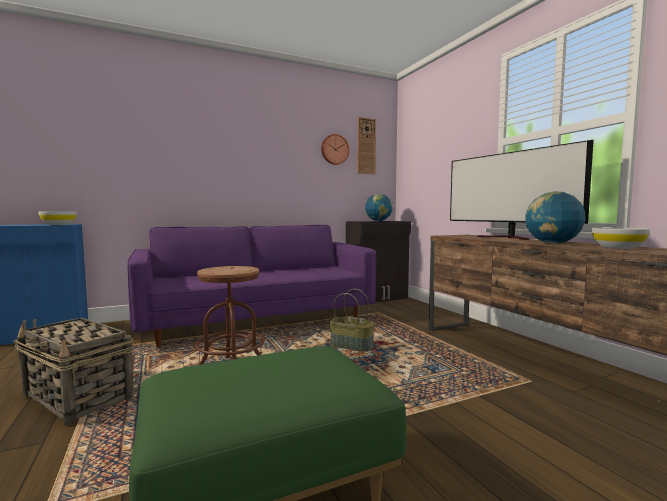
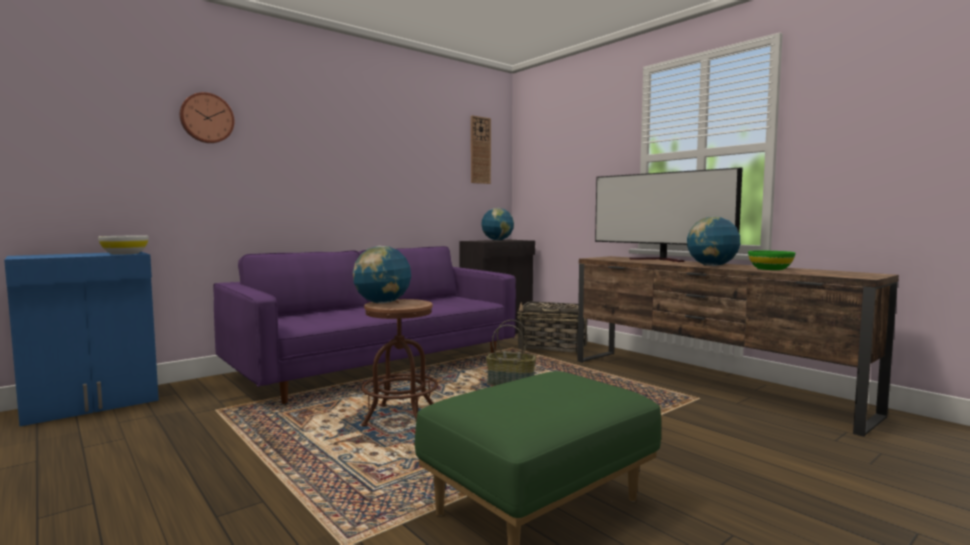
camera: 15 degrees left, 0 degrees up
basket [13,318,135,426] -> basket moved to [517,301,587,354]
wall clock [321,134,349,165] -> wall clock moved to [180,92,234,143]
white bowl [592,227,650,249] -> green bowl [748,251,795,270]
none -> globe [353,246,411,303]

